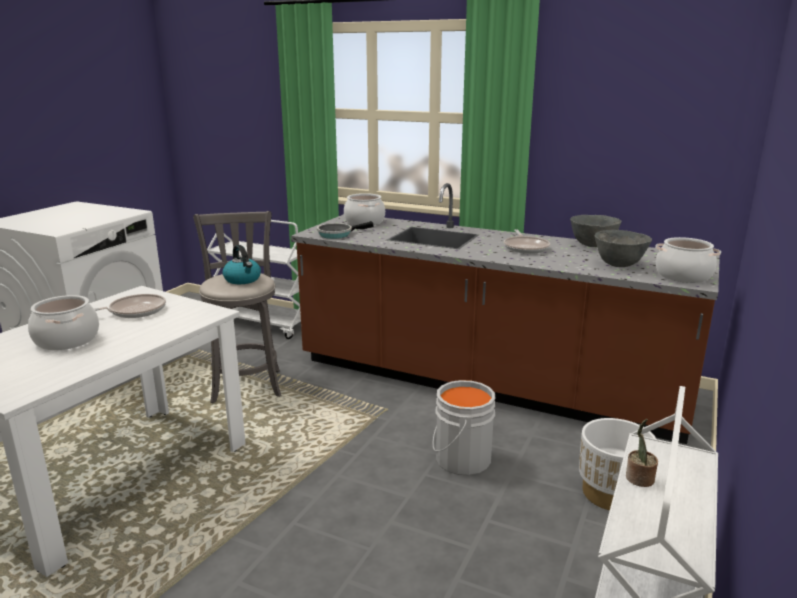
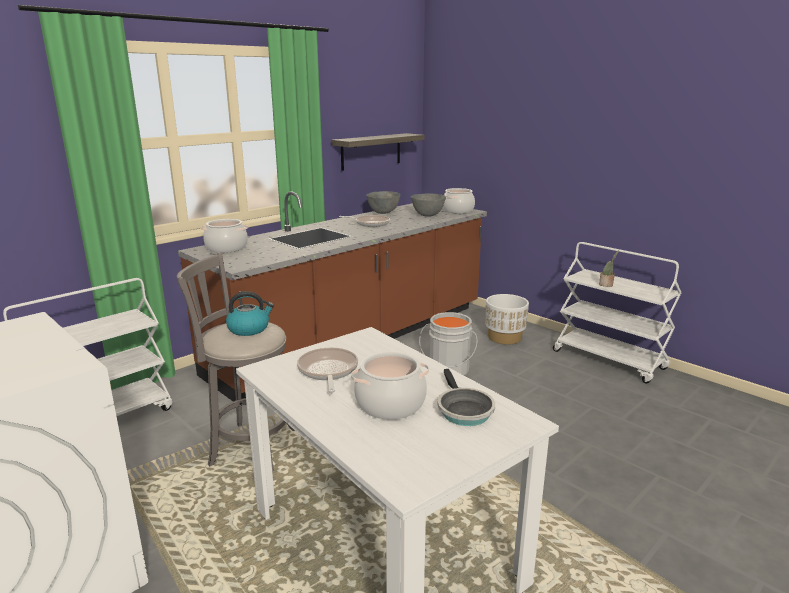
camera: 70 degrees left, 0 degrees up
frying pan [317,221,373,239] -> frying pan moved to [437,369,495,426]
none -> shelf [331,133,425,171]

